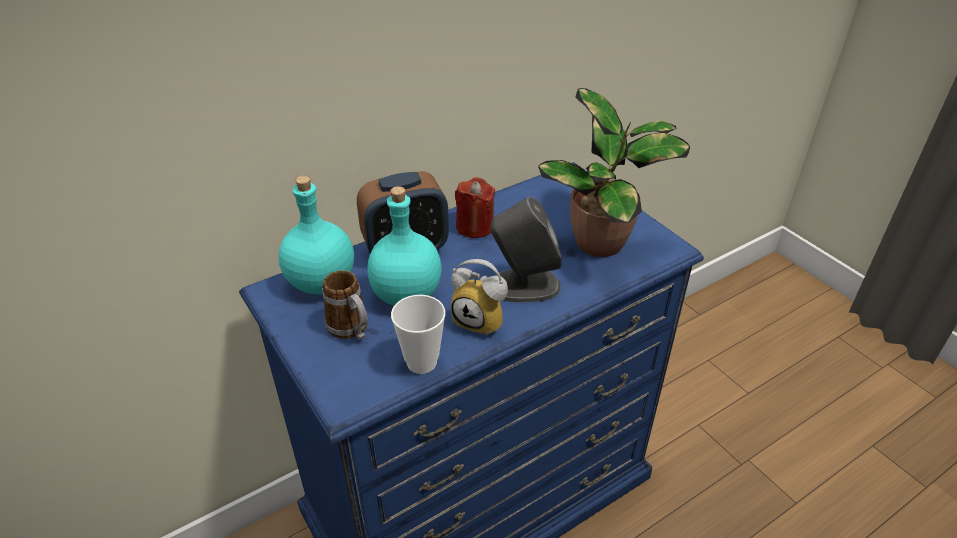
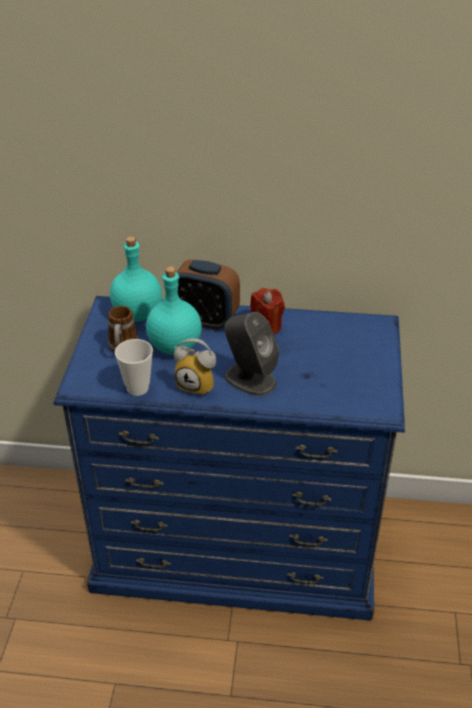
camera: 40 degrees right, 0 degrees up
alarm clock [451,259,508,337] -> alarm clock turned 45 degrees counterclockwise [174,338,216,397]
potted plant [538,88,690,257] -> none

